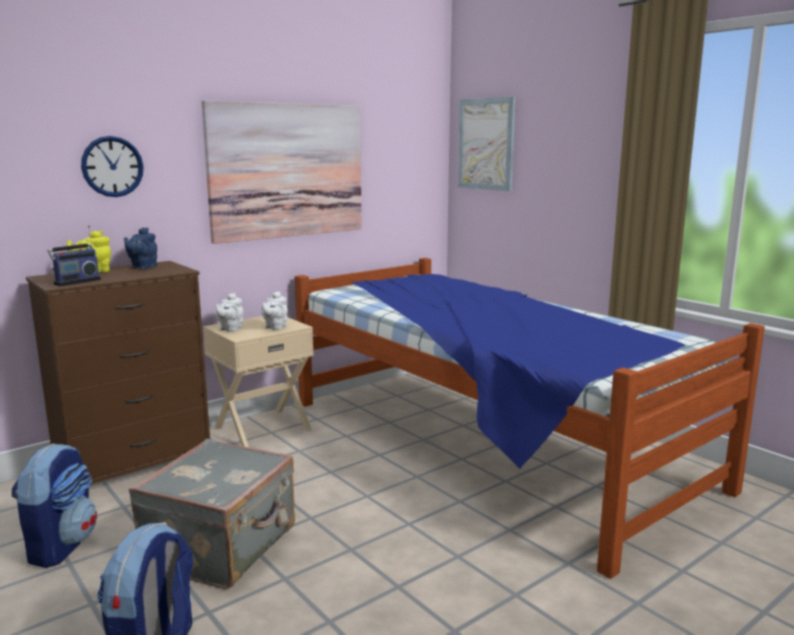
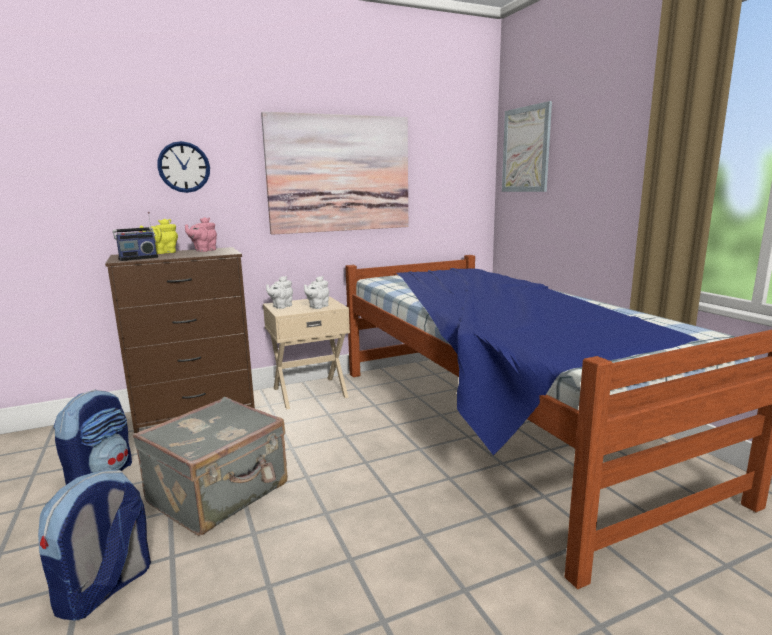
camera: 15 degrees right, 0 degrees up
blue teapot [124,227,157,269] -> pink teapot [185,217,217,252]

